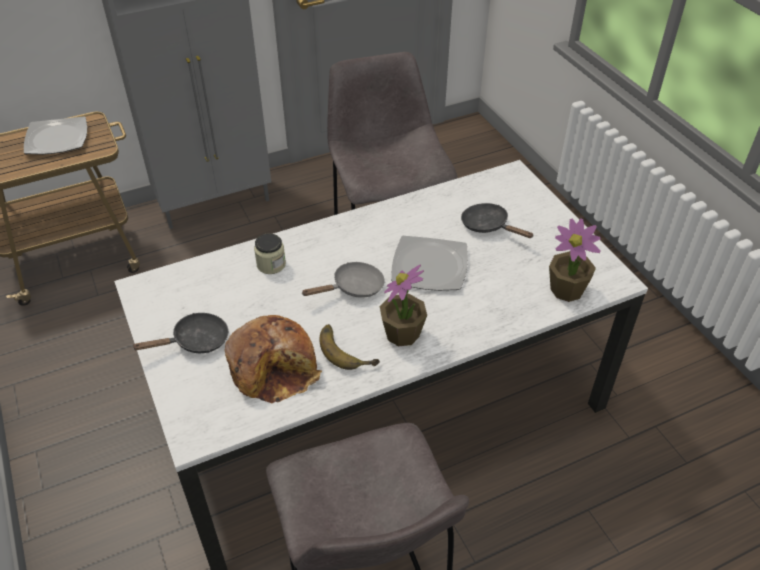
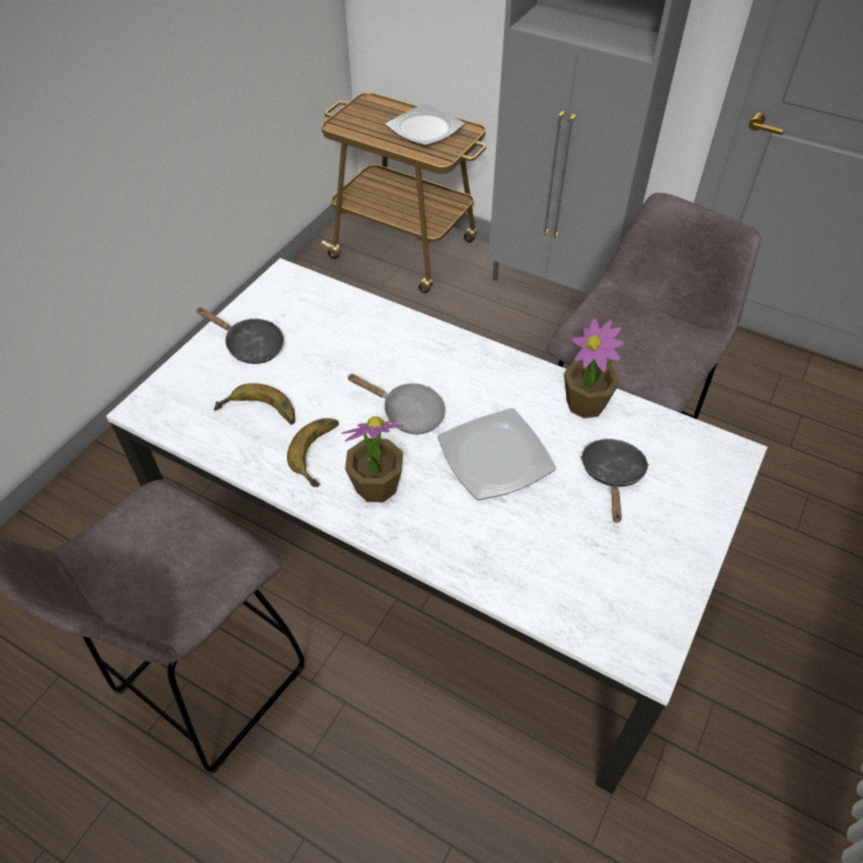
camera: 55 degrees right, 5 degrees up
bread [225,315,322,404] -> banana [214,383,295,425]
jar [254,233,286,274] -> none
potted plant [549,219,601,302] -> potted plant moved to [564,319,624,418]

